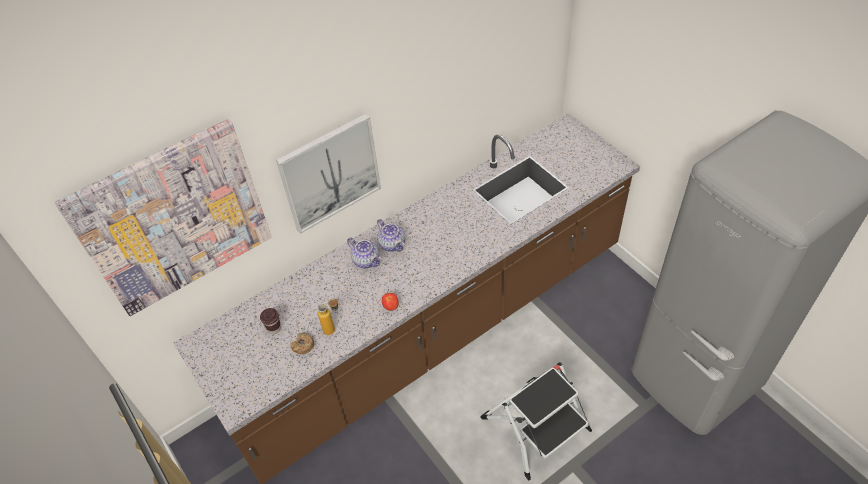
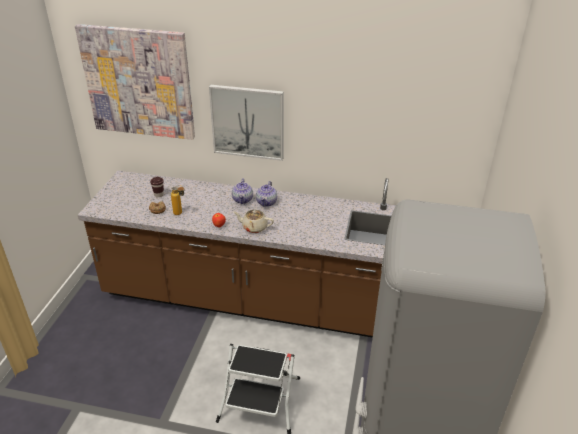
camera: 45 degrees right, 15 degrees down
none -> beige teapot [234,210,274,233]

